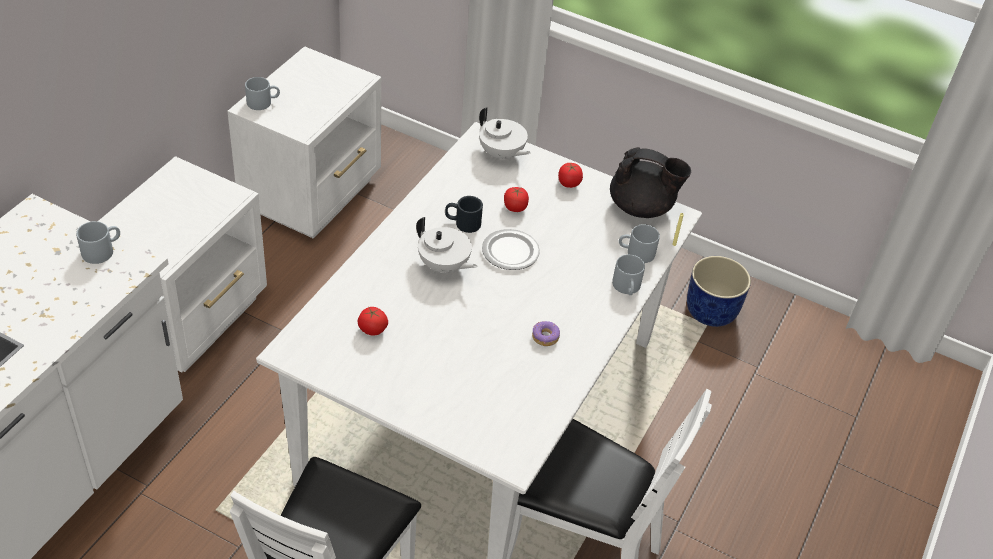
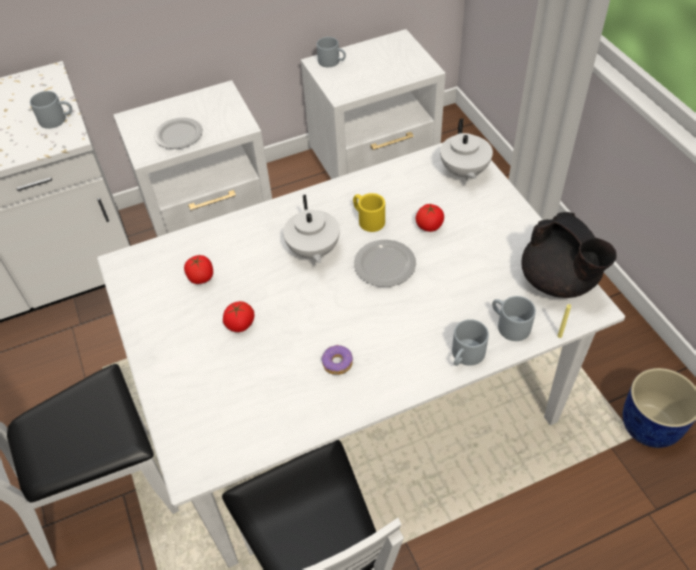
camera: 45 degrees right, 5 degrees up
black mug [445,196,483,233] -> yellow mug [353,193,385,232]
tomato [558,163,583,188] -> tomato moved to [223,301,255,332]
none -> plate [154,118,203,149]

